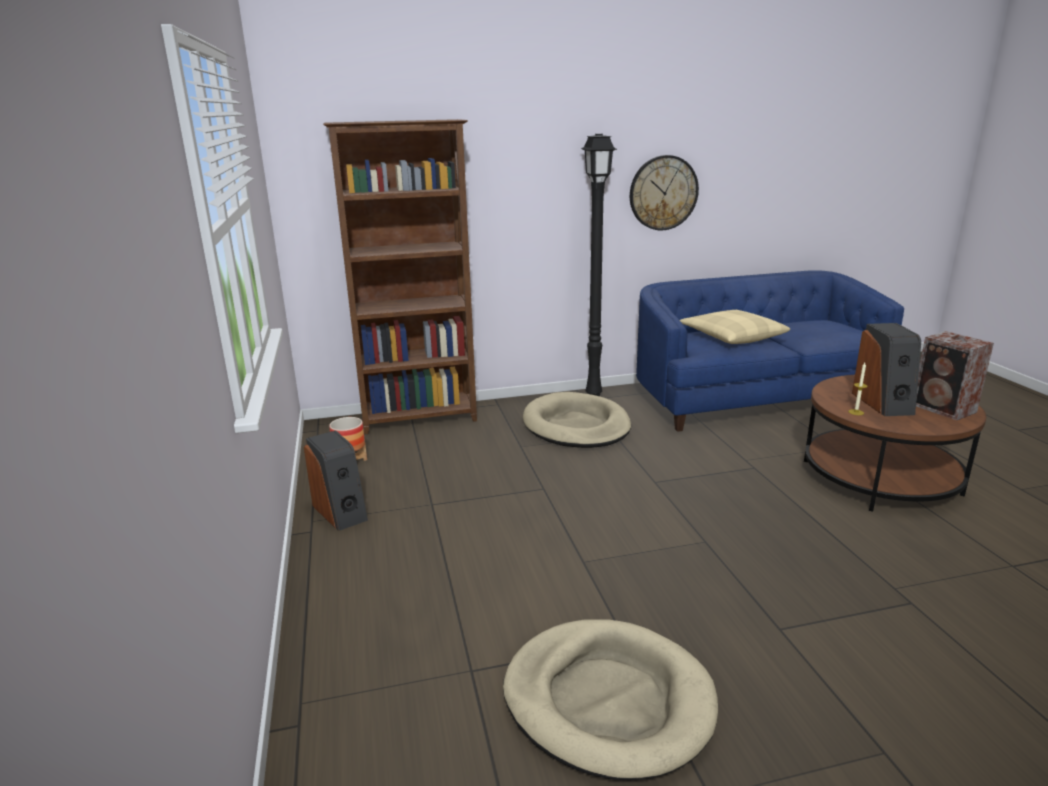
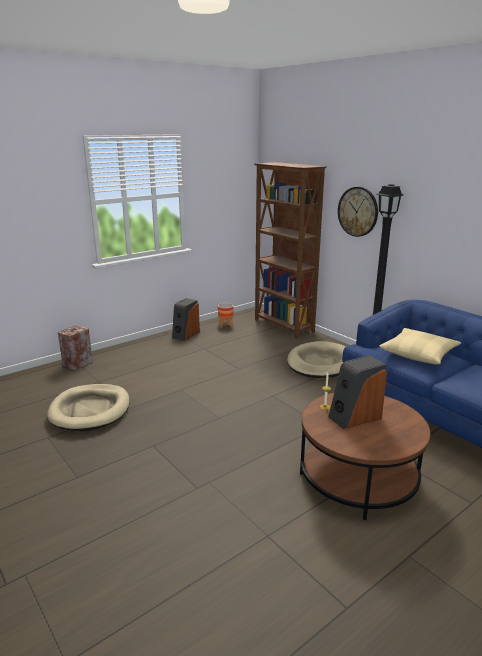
camera: 65 degrees right, 0 degrees up
wall clock [630,155,699,230] -> wall clock moved to [338,187,378,237]
speaker [916,331,994,420] -> speaker moved to [58,325,93,370]

